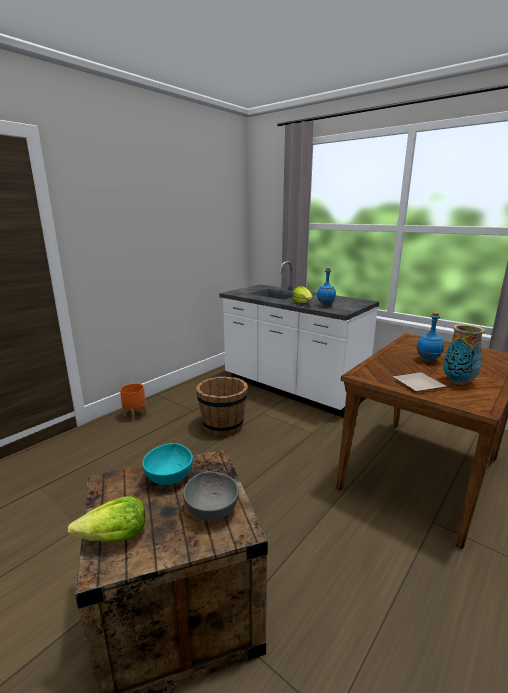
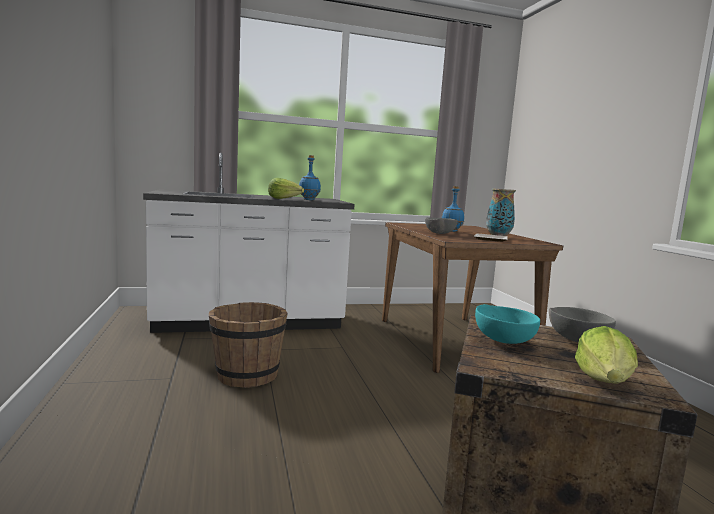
camera: 55 degrees left, 10 degrees down
orange planter [120,383,147,422] -> none
none -> grey bowl [425,218,458,234]

